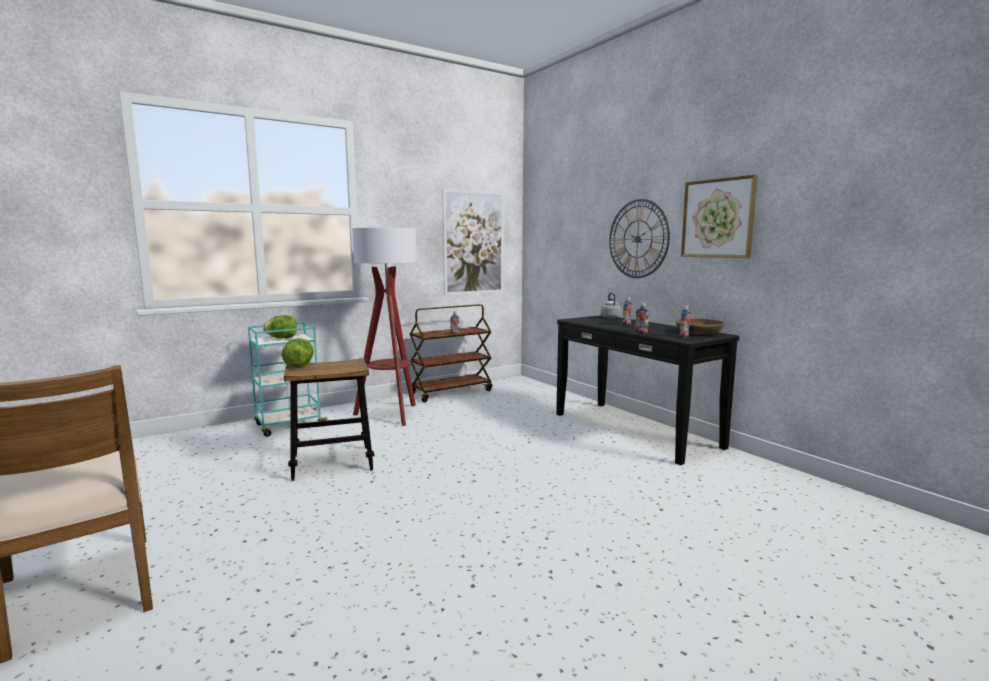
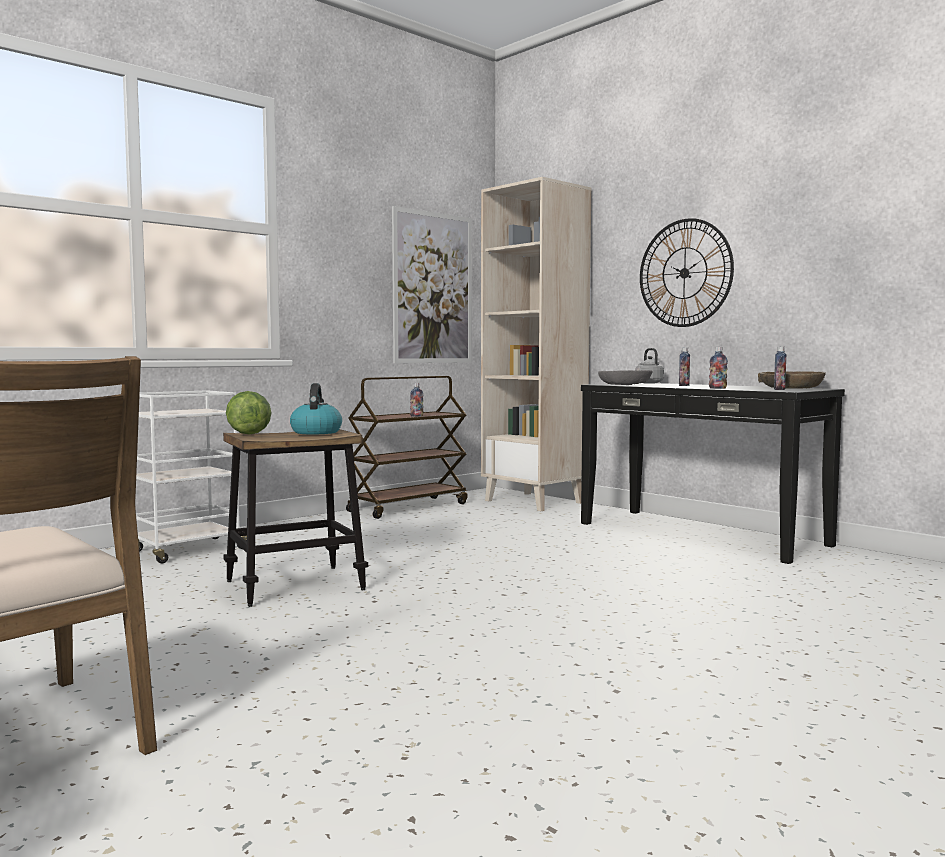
camera: 10 degrees left, 5 degrees down
turquoise cart [248,322,329,437] -> white cart [136,390,247,564]
lettuce [263,315,297,338] -> none
floor lamp [352,228,417,426] -> none
picture [681,175,758,258] -> none
none -> kettle [290,383,342,434]
none -> beige bookcase [481,177,591,511]
none -> grey bowl [598,370,653,385]

